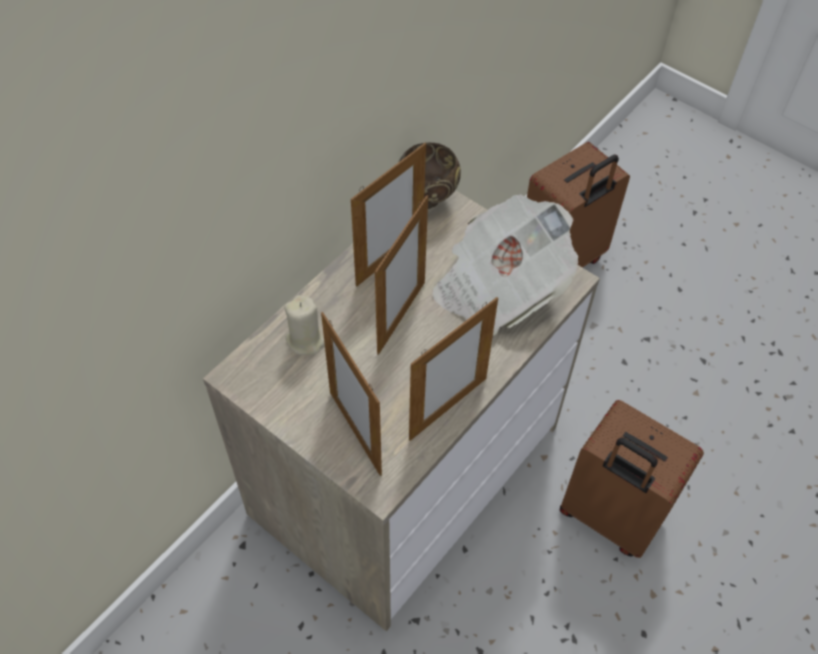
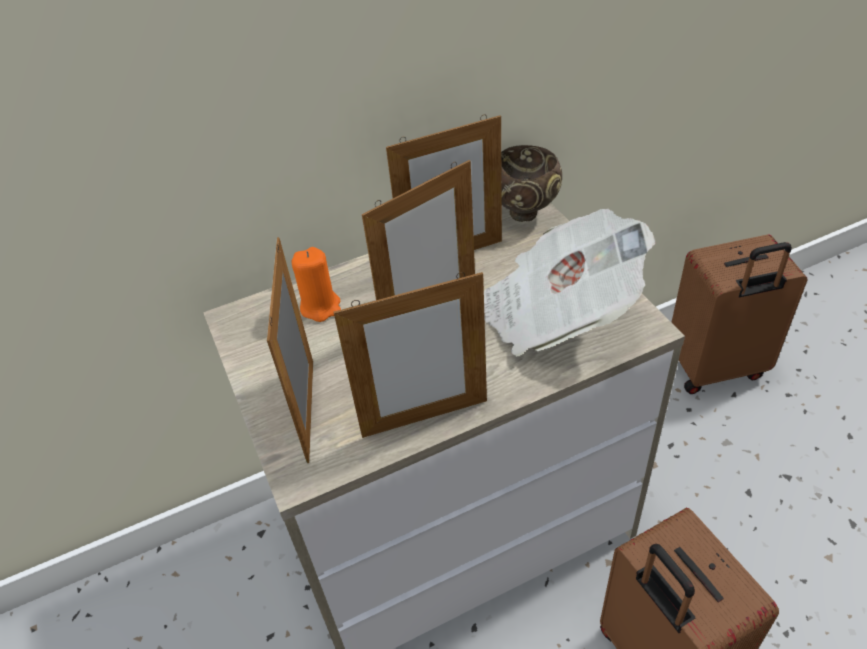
camera: 30 degrees right, 10 degrees down
beige candle [284,295,325,355] -> orange candle [292,247,341,322]

